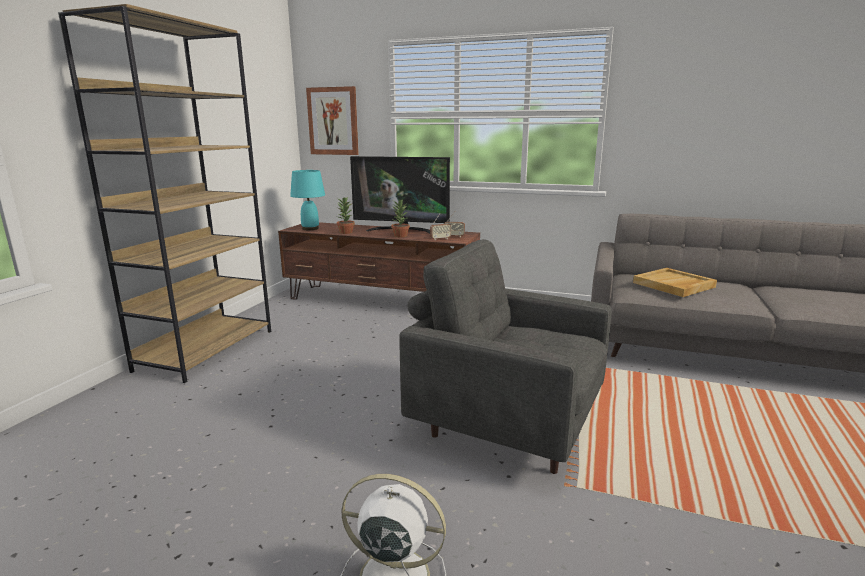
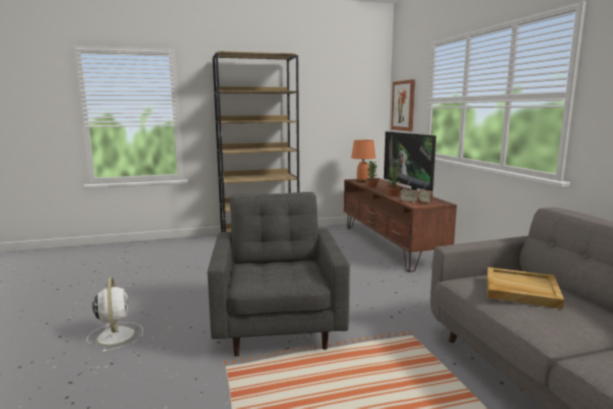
camera: 55 degrees right, 5 degrees down
turquoise table lamp [290,170,325,230] -> orange table lamp [351,140,376,182]

